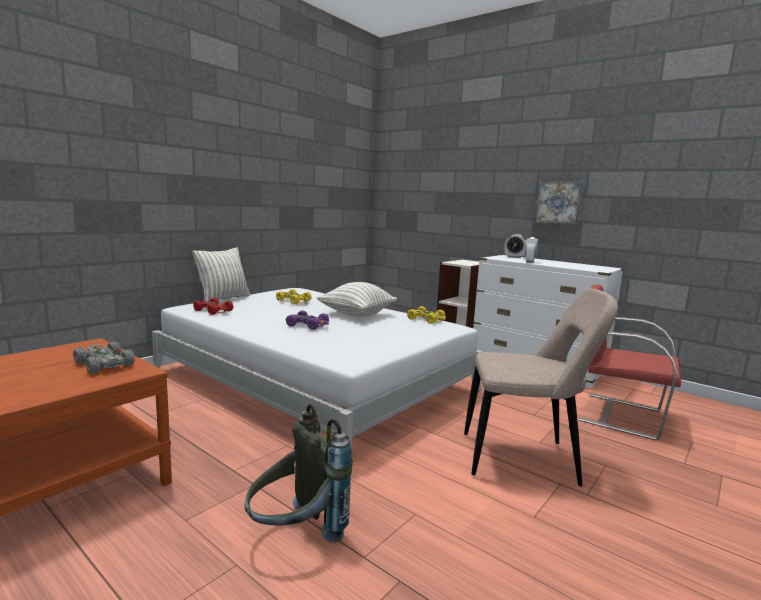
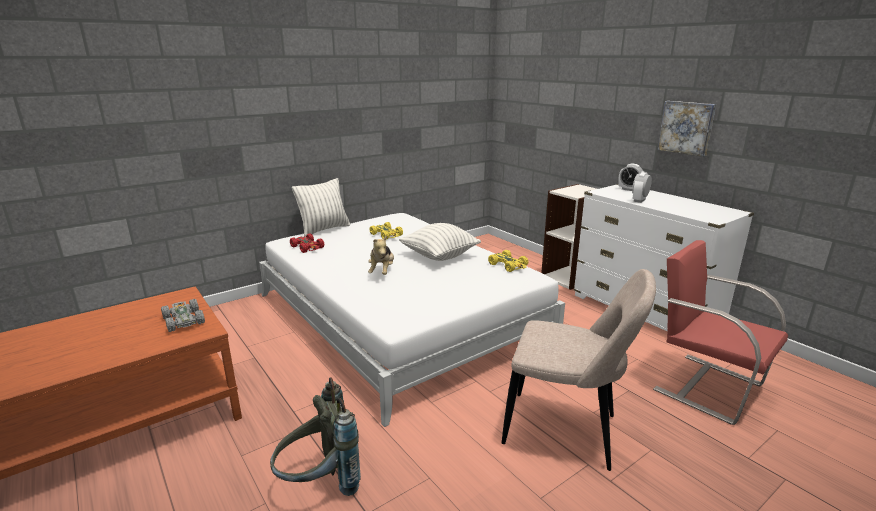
camera: 15 degrees right, 10 degrees up
purple toy car [286,310,330,330] -> plush toy [368,236,394,275]

